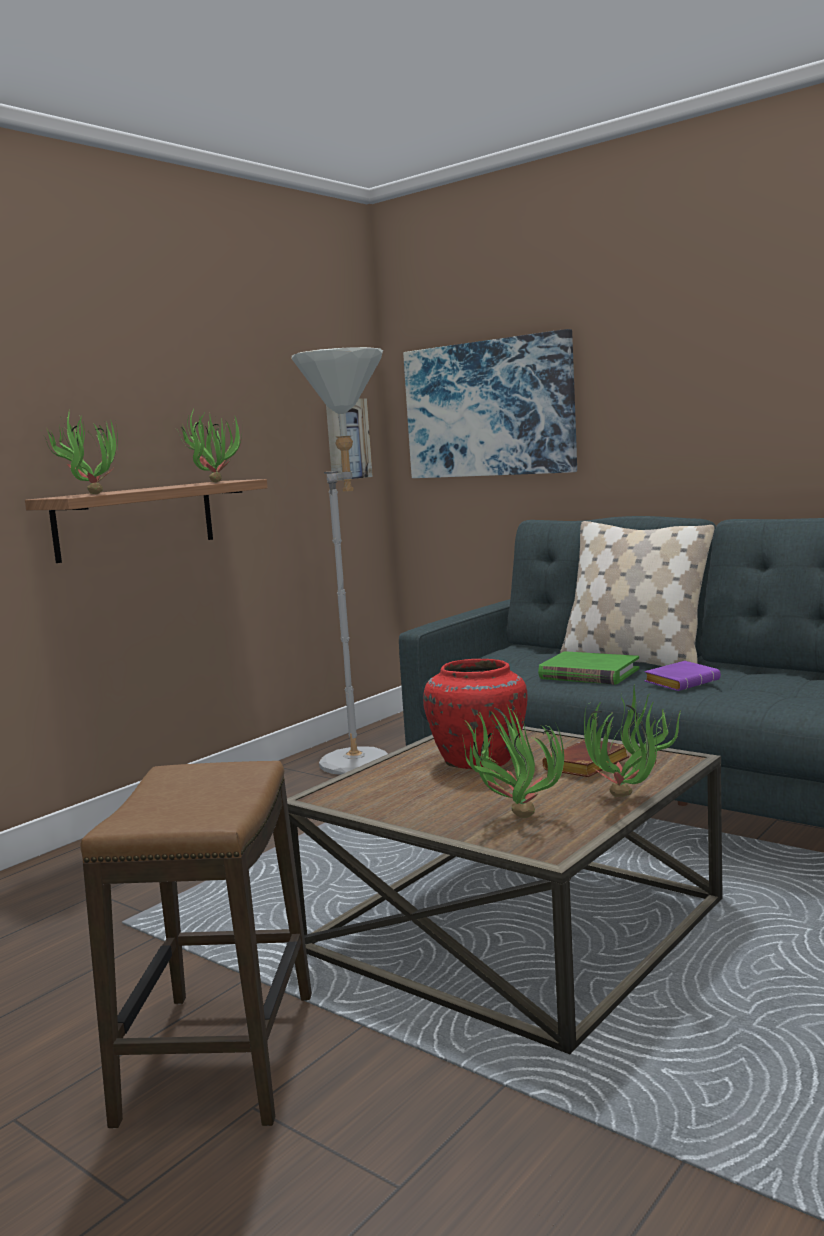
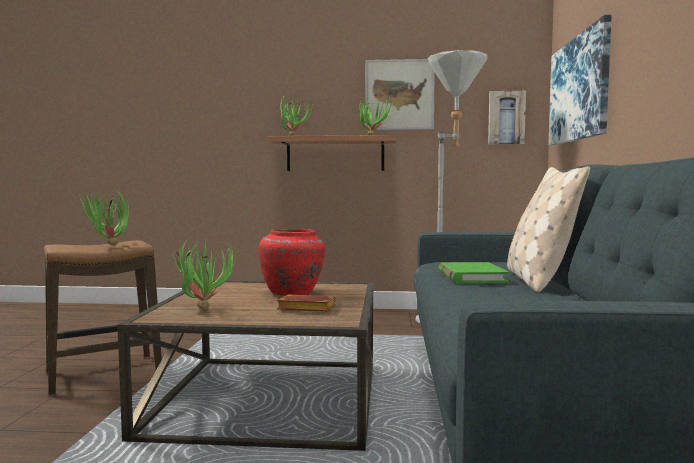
camera: 55 degrees right, 5 degrees down
potted plant [584,684,681,797] -> potted plant moved to [77,189,129,246]
purple book [644,661,721,691] -> none
none -> picture [365,59,435,130]

